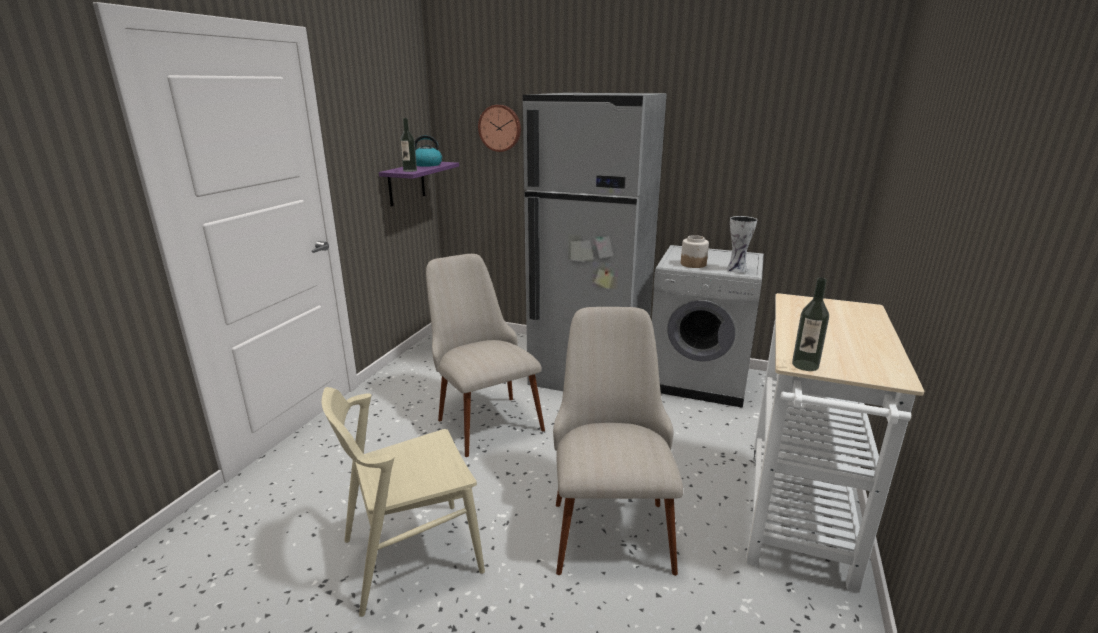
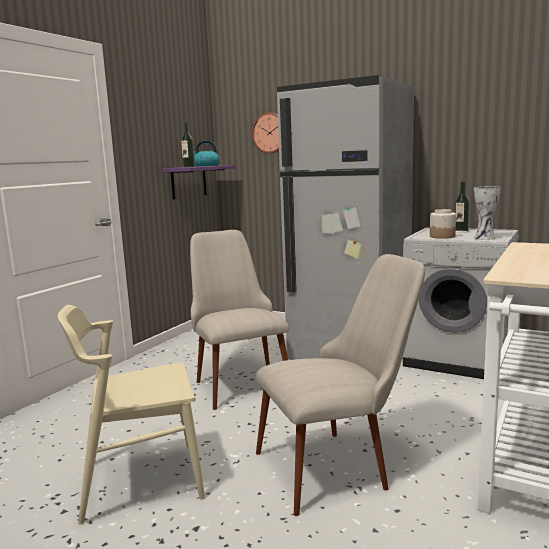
camera: 10 degrees right, 10 degrees down
beige chair [553,307,683,576] -> beige chair turned 60 degrees clockwise [256,254,425,516]
bottle [792,277,829,371] -> bottle moved to [455,181,470,233]

